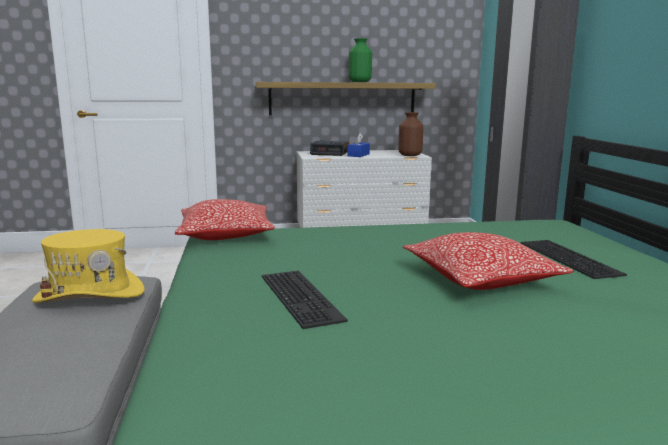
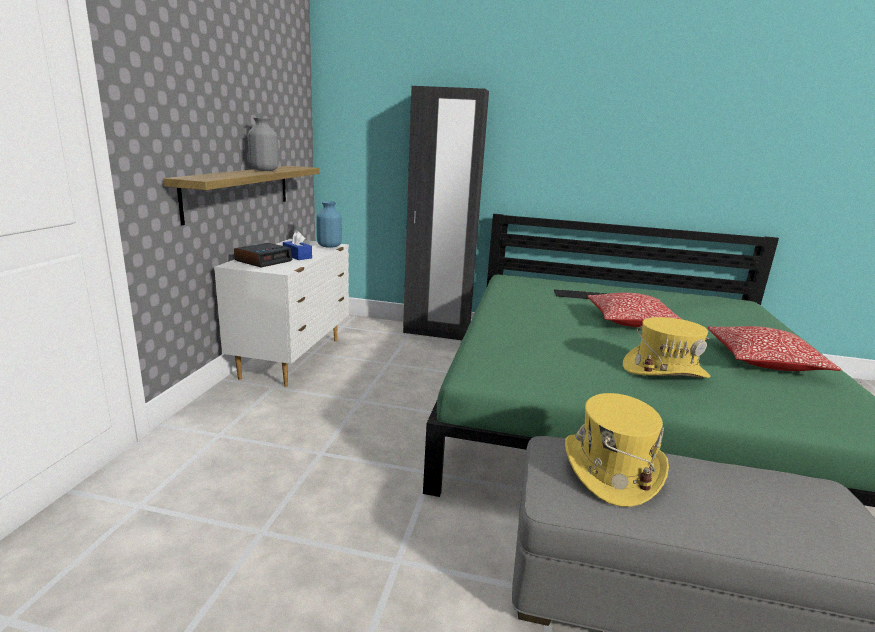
camera: 70 degrees left, 5 degrees up
pillow [175,199,275,240] -> pillow moved to [708,326,841,371]
keyboard [262,271,348,329] -> yellow hat [623,317,710,378]
green vase [349,38,372,82] -> grey vase [248,118,279,171]
brown vase [398,112,424,156] -> blue vase [316,201,342,248]

